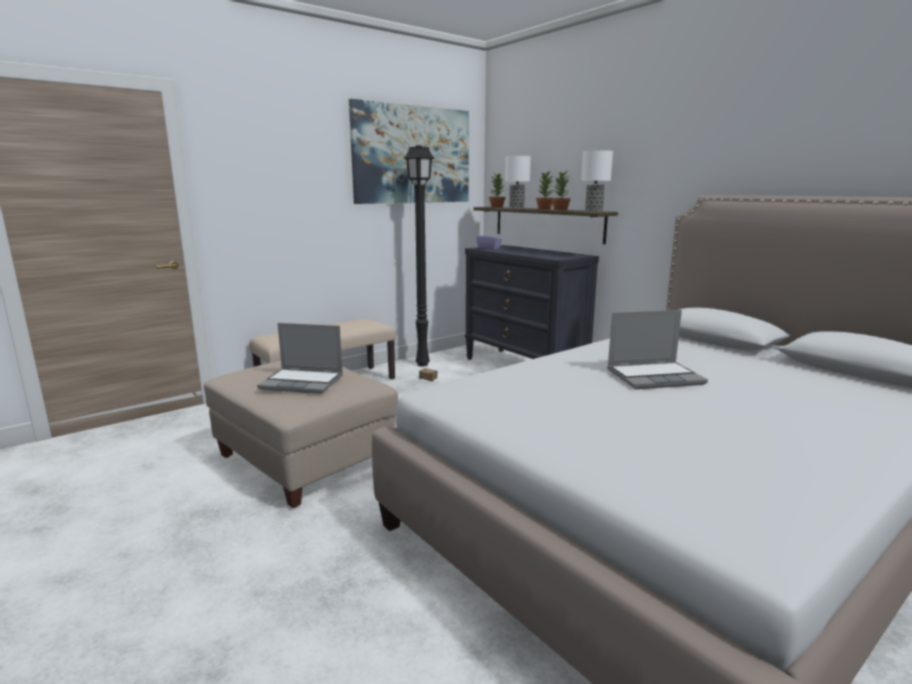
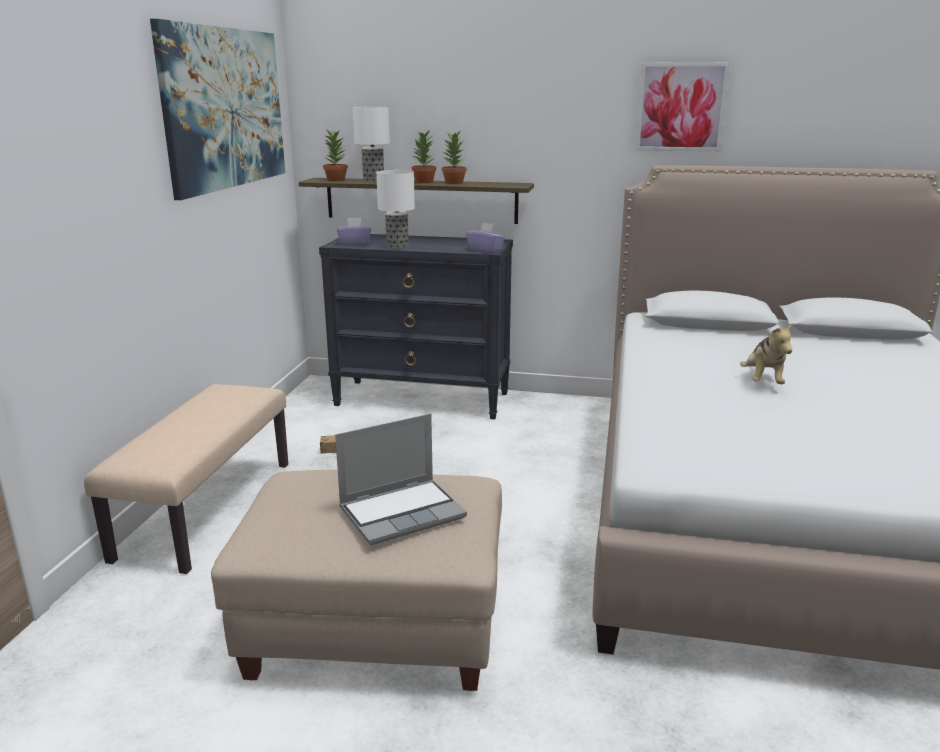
camera: 40 degrees left, 5 degrees up
black floor lamp [403,145,435,367] -> none
table lamp [581,150,613,212] -> table lamp moved to [376,170,415,249]
laptop [607,310,708,389] -> plush toy [740,324,793,384]
none -> purple tissue box [466,223,505,253]
none -> picture [636,63,730,152]

